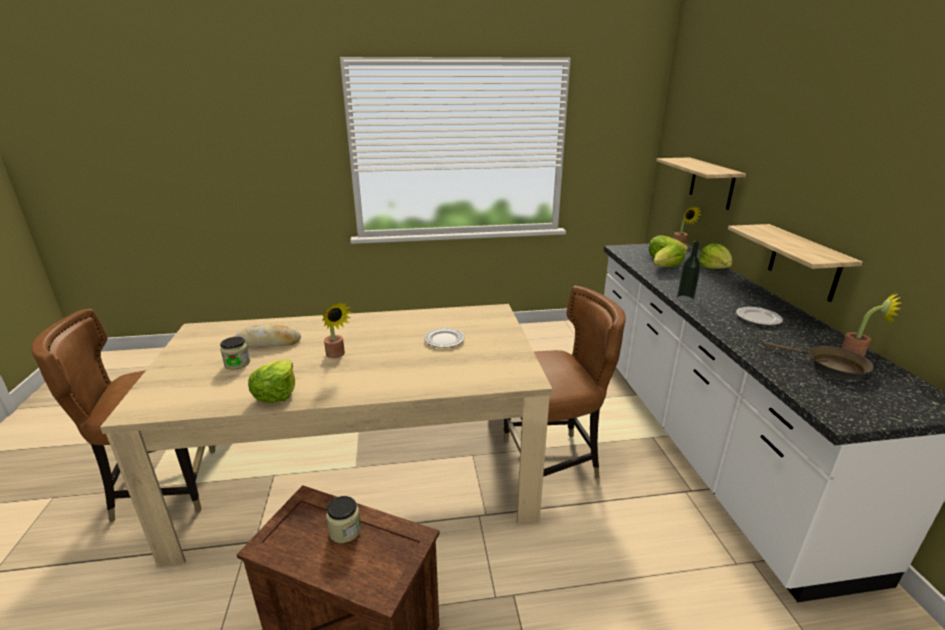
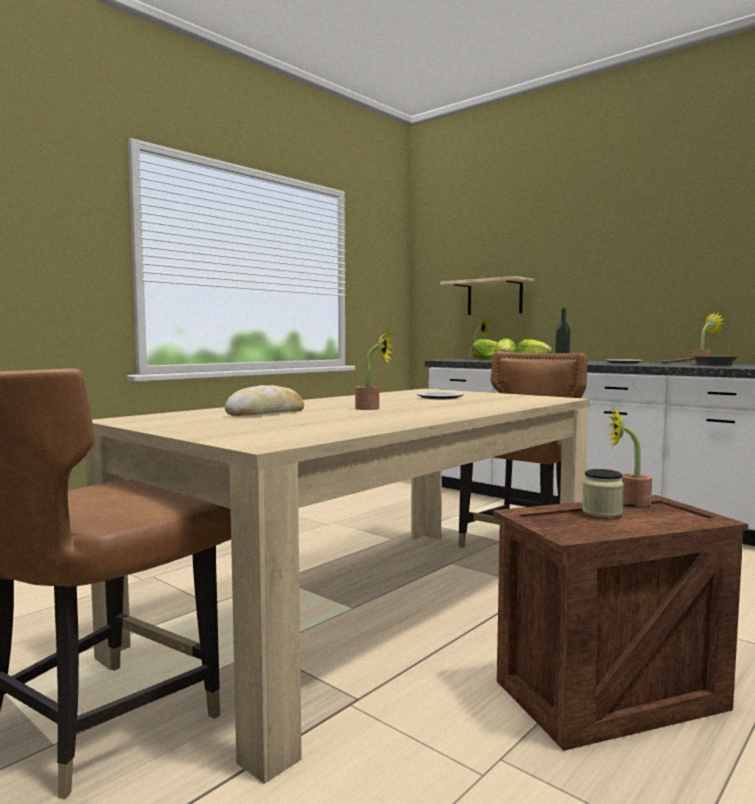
camera: 40 degrees left, 20 degrees down
jar [220,337,250,370] -> none
lettuce [248,359,295,403] -> none
shelf [728,224,863,302] -> none
none -> potted plant [609,409,652,505]

